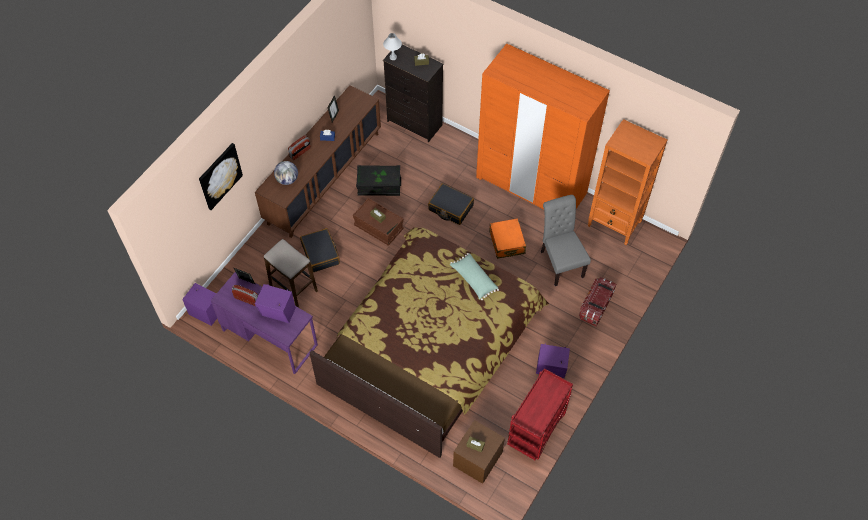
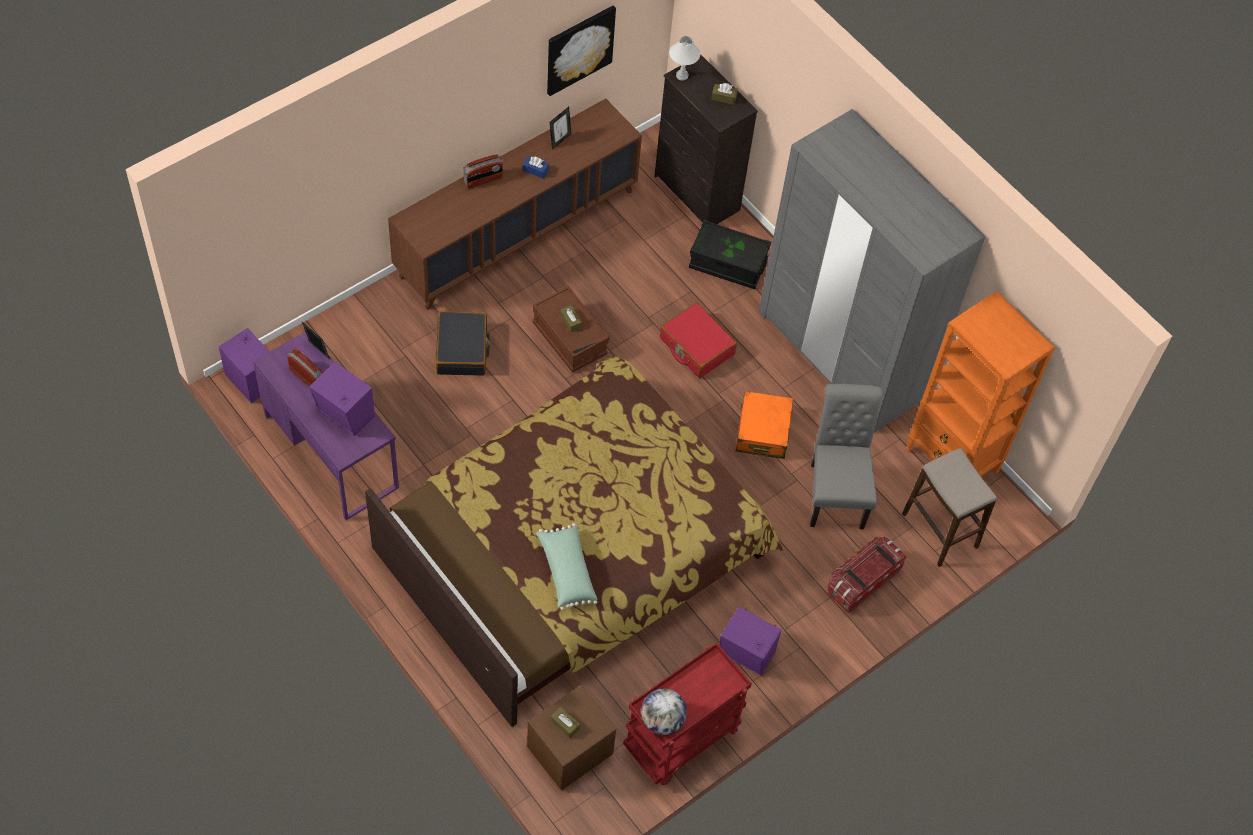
camera: 15 degrees right, 0 degrees up
picture [199,143,243,210] -> picture moved to [547,6,616,96]
stool [264,239,318,308] -> stool moved to [902,448,997,567]
globe [274,161,298,185] -> globe moved to [641,688,687,735]
black storage box [356,165,401,196] -> black storage box moved to [689,220,771,289]
black suitcase [428,183,474,225] -> red suitcase [660,303,737,378]
green pillow [450,253,499,300] -> green pillow moved to [536,523,597,611]
orange wardrobe [476,43,610,209] -> grey wardrobe [758,109,986,433]

